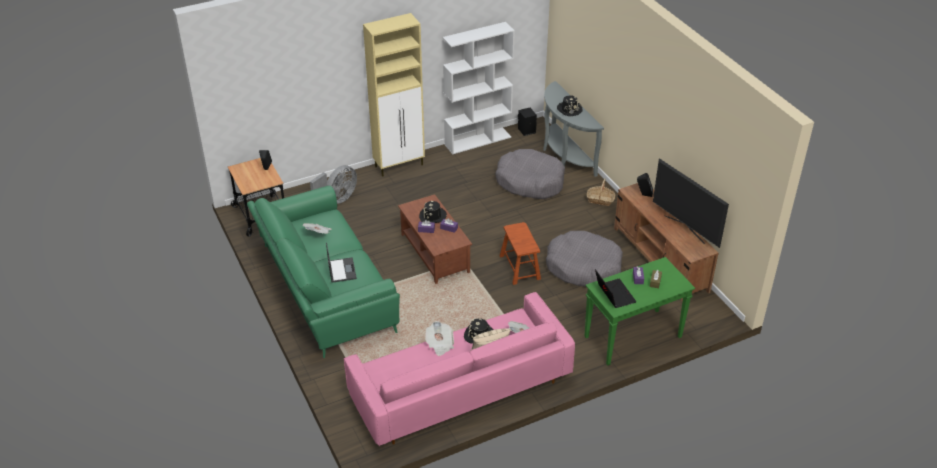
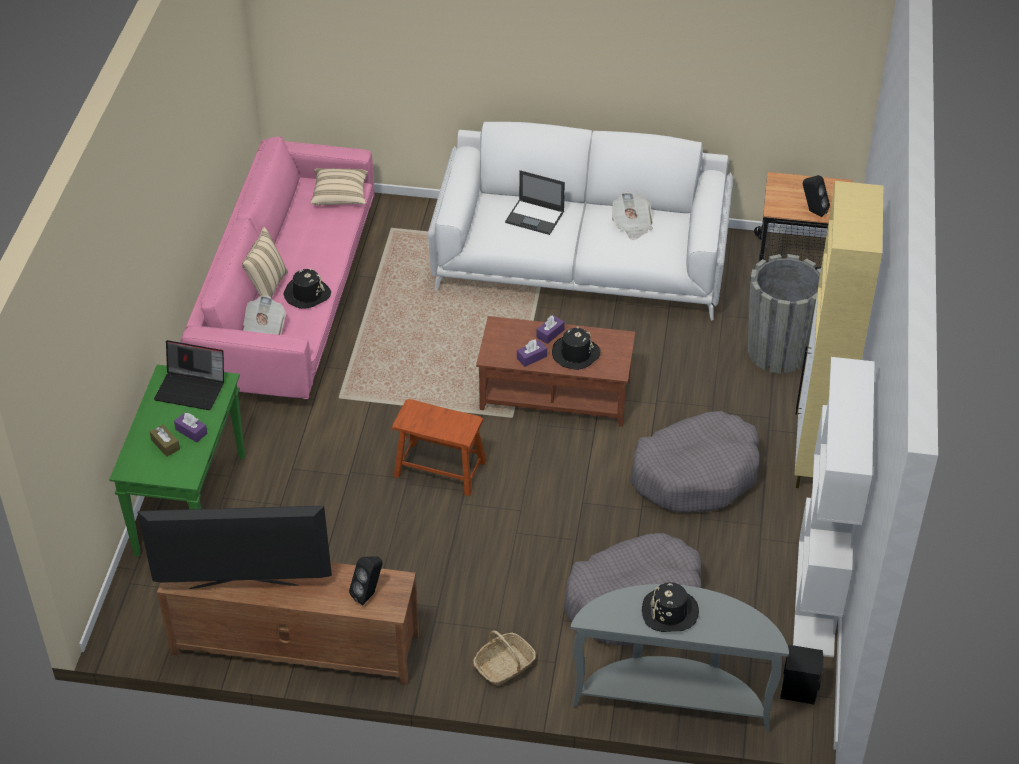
camera: 125 degrees right, 5 degrees up
green sofa [247,186,400,358] -> white sofa [428,122,733,320]
grey fan [310,165,357,204] -> grey planter [748,254,821,374]
newspaper [425,321,454,356] -> none
grey dog bed [546,231,623,287] -> grey dog bed moved to [630,411,760,513]
none -> beige pillow [310,168,368,205]

